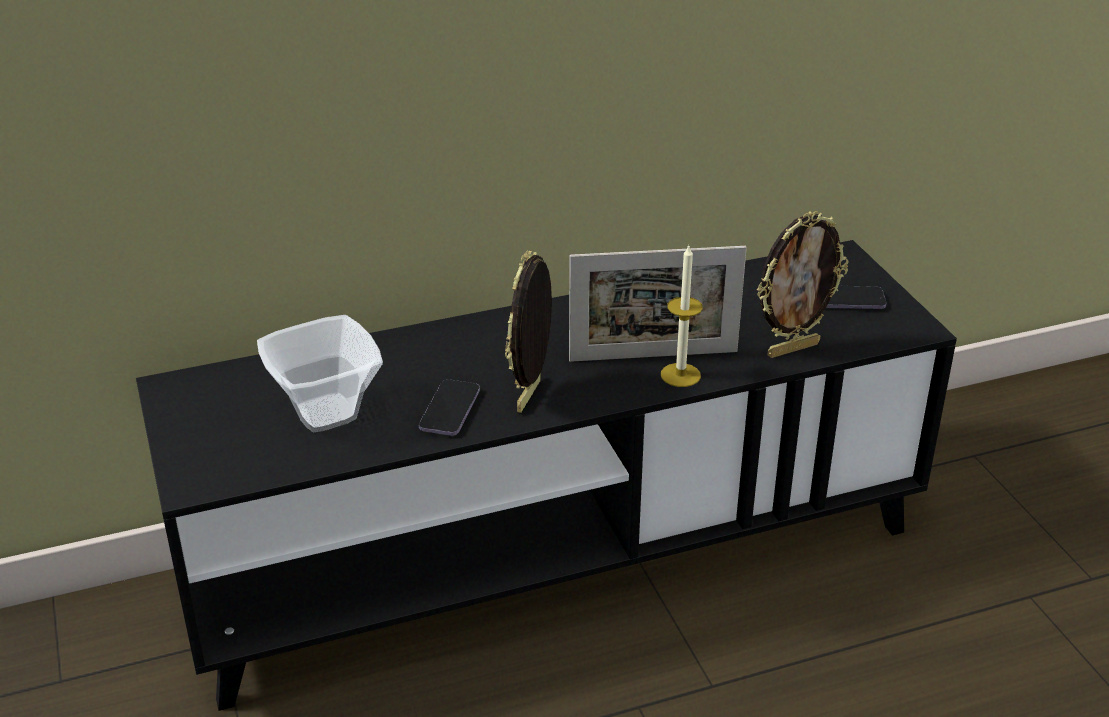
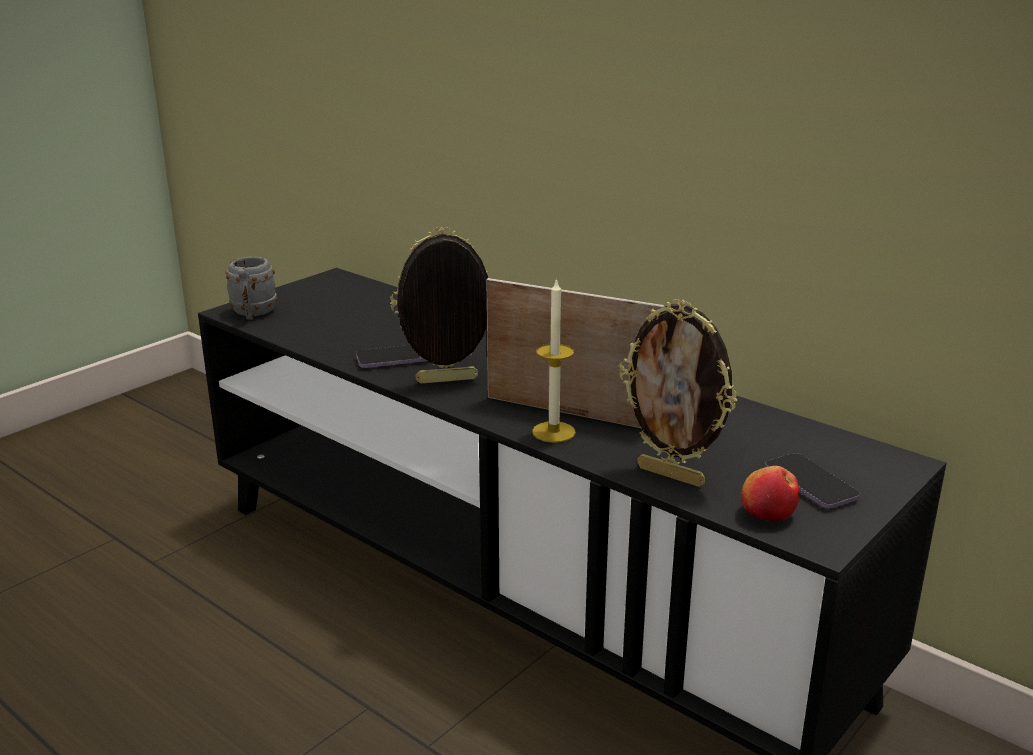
camera: 60 degrees right, 10 degrees down
bowl [257,315,383,432] -> none
picture frame [569,246,747,362] -> picture frame turned 150 degrees clockwise [486,278,664,428]
none -> grey mug [226,257,277,320]
none -> apple [741,466,800,521]

